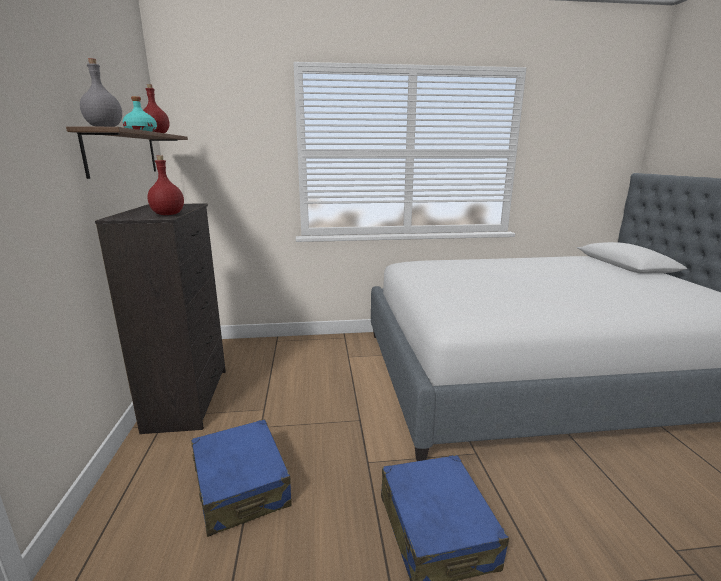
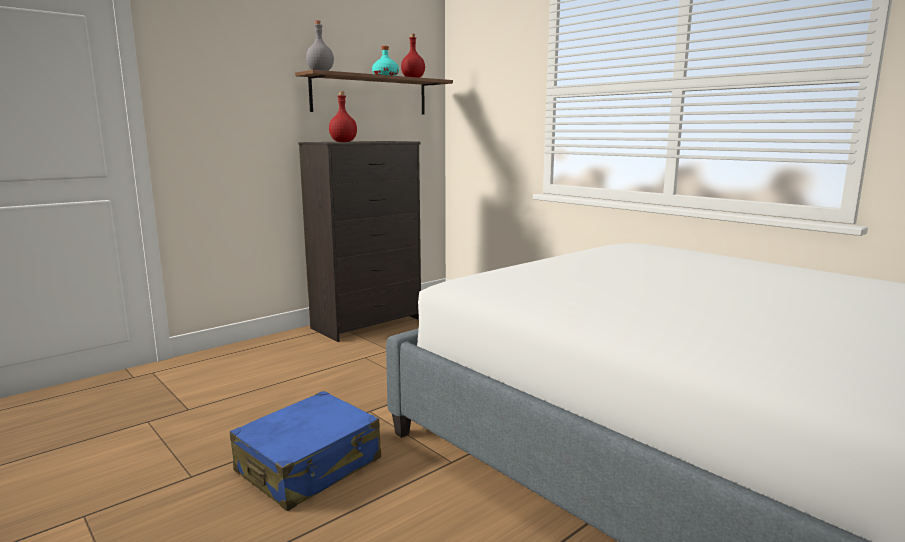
camera: 55 degrees right, 5 degrees down
blue suitcase [191,419,292,537] -> none

